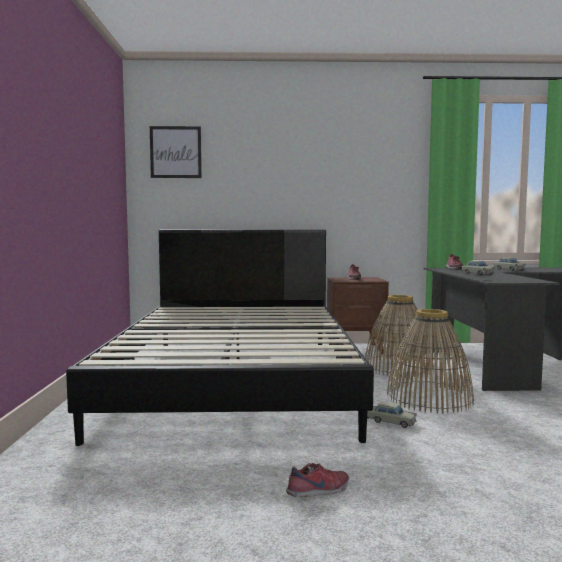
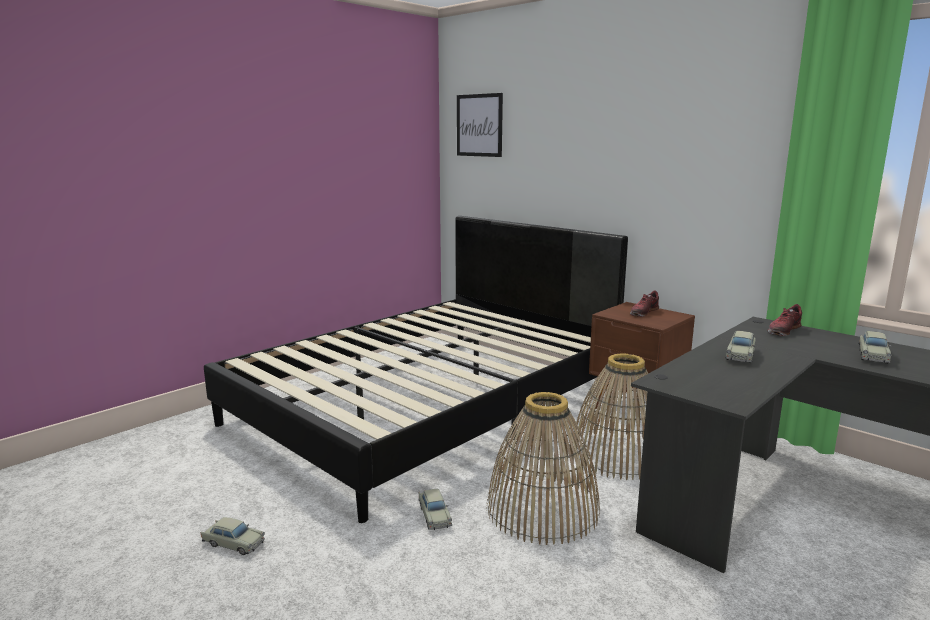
camera: 45 degrees right, 10 degrees up
shoe [286,463,349,498] -> beige toy car [201,517,265,555]

